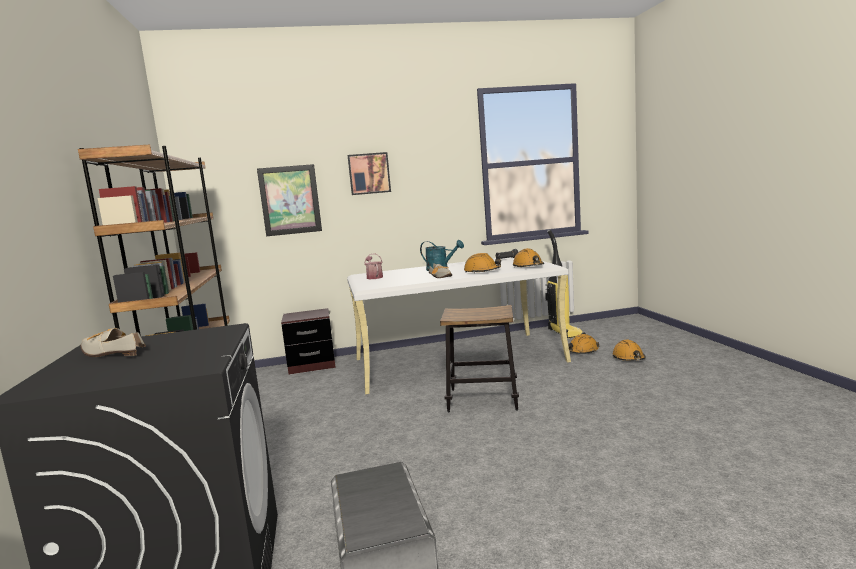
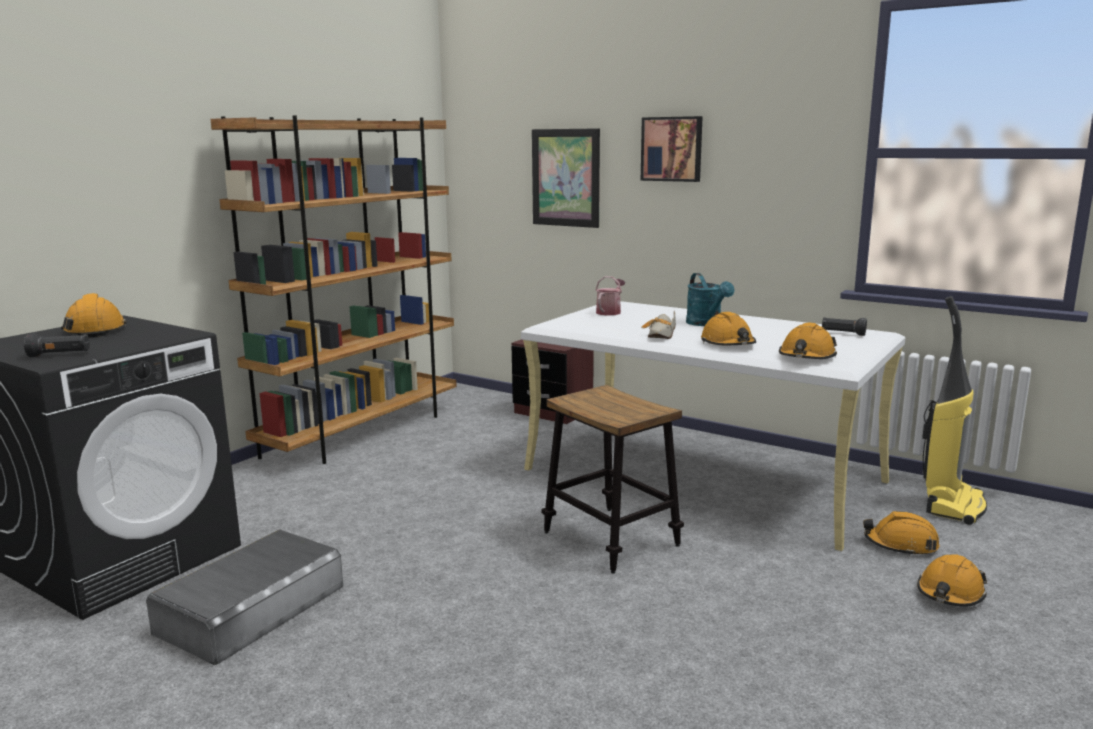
camera: 45 degrees right, 5 degrees up
shoe [80,328,146,357] -> orange hard hat [61,293,127,338]
none -> black flashlight [24,334,90,357]

